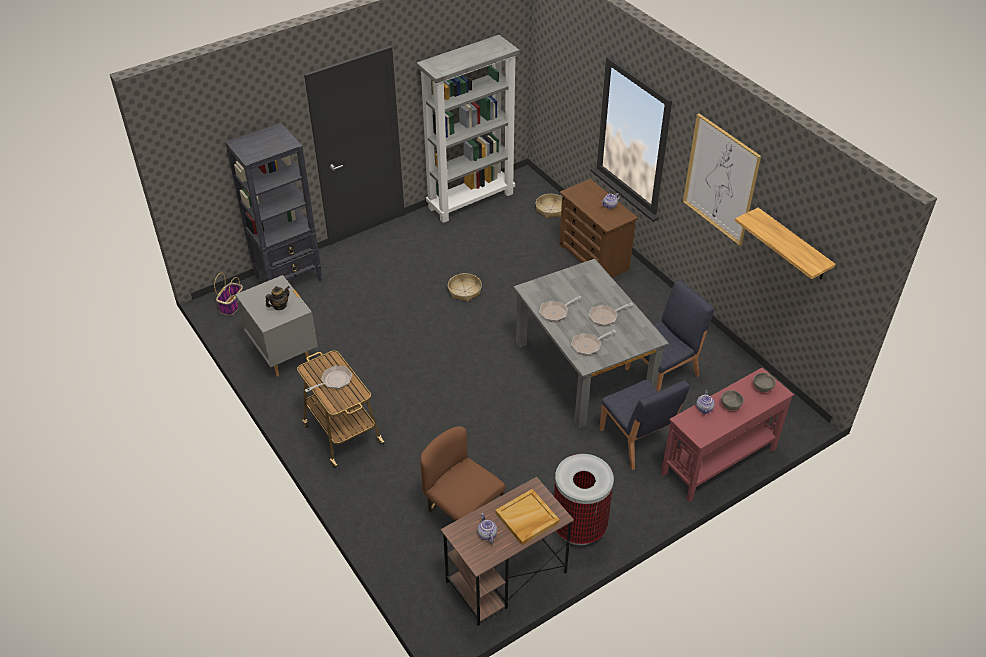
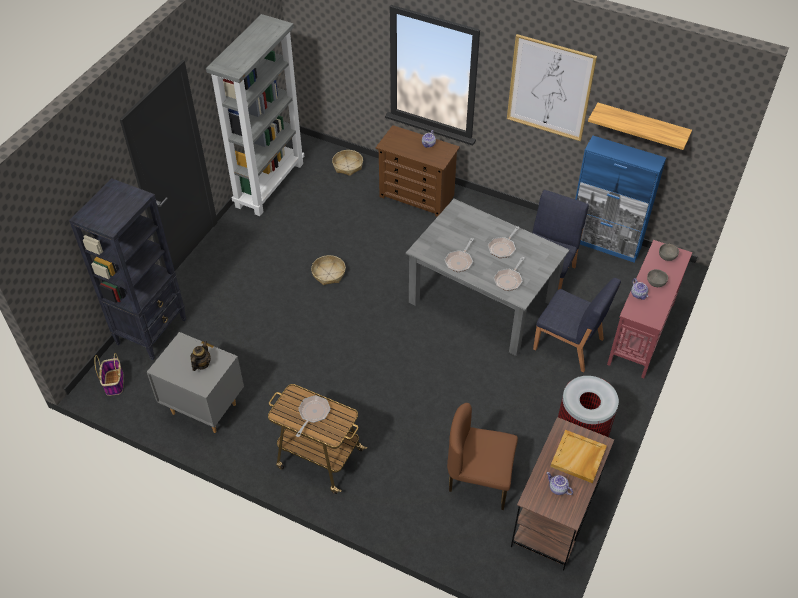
camera: 30 degrees left, 5 degrees up
none -> blue cabinet [575,136,666,263]

